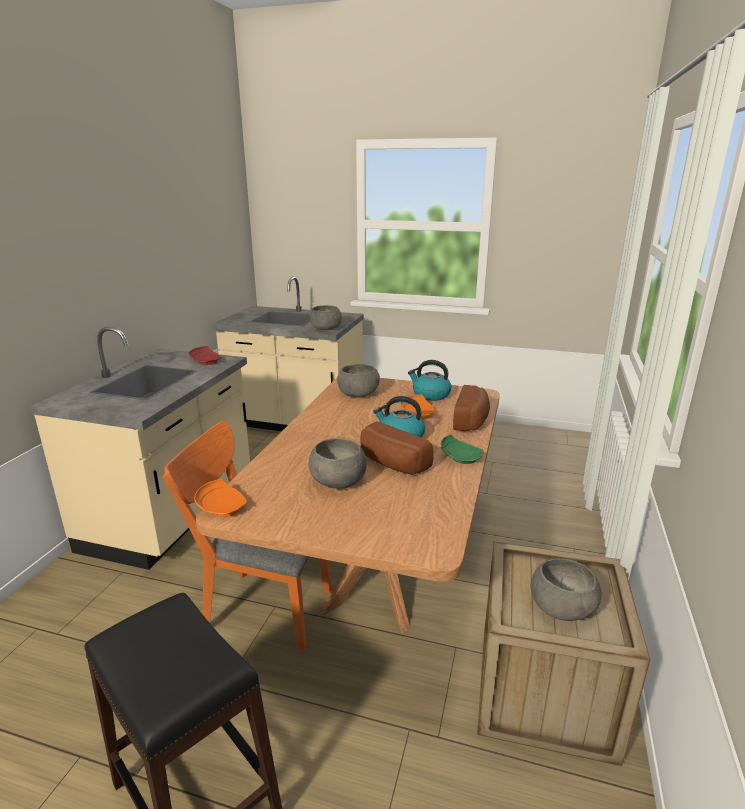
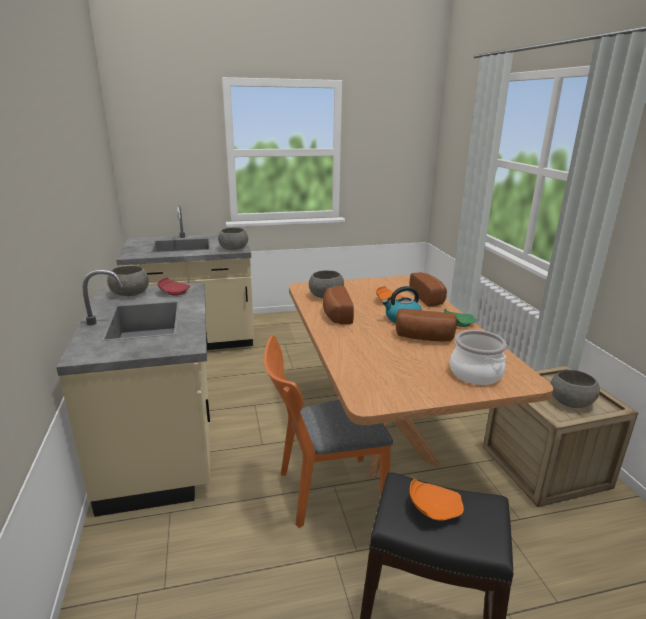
camera: 30 degrees left, 0 degrees up
orange plate [194,479,247,517] -> orange plate moved to [410,478,464,521]
grey bowl [309,438,367,489] -> grey bowl moved to [107,266,149,296]
kettle [408,360,451,401] -> none
none -> bread [323,286,354,324]
none -> cooking pot [450,330,507,385]

